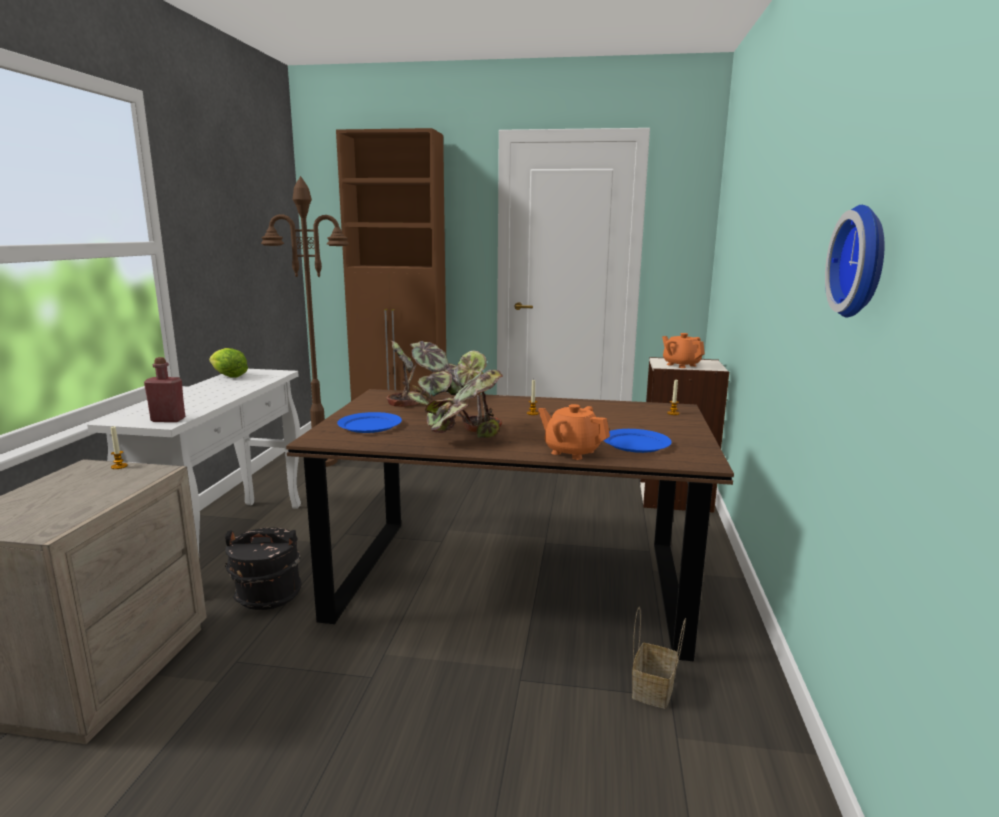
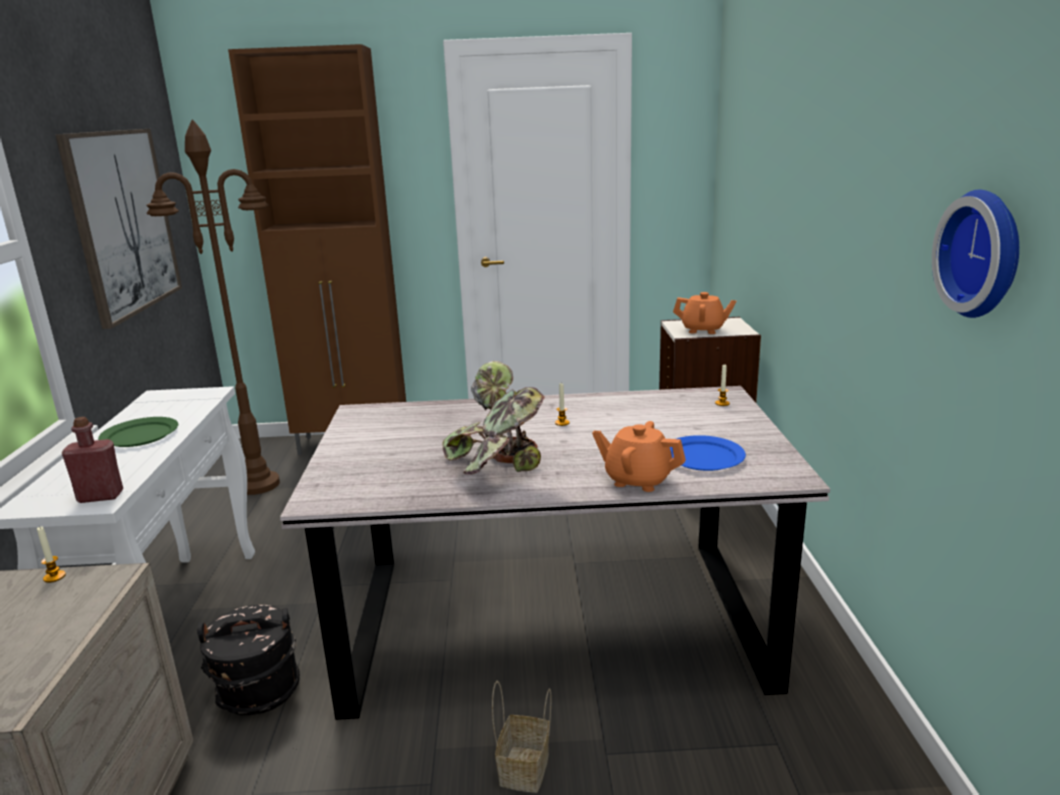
camera: 10 degrees left, 5 degrees up
lettuce [209,348,248,378] -> none
brown dining table [286,389,734,661] -> grey dining table [280,386,830,720]
blue plate [337,412,402,433] -> none
potted plant [386,341,462,407] -> none
basket [632,607,686,709] -> basket moved to [492,681,551,793]
orange teapot [662,333,705,368] -> orange teapot turned 150 degrees clockwise [673,292,736,334]
none -> picture [55,129,182,329]
none -> green plate [98,417,178,447]

